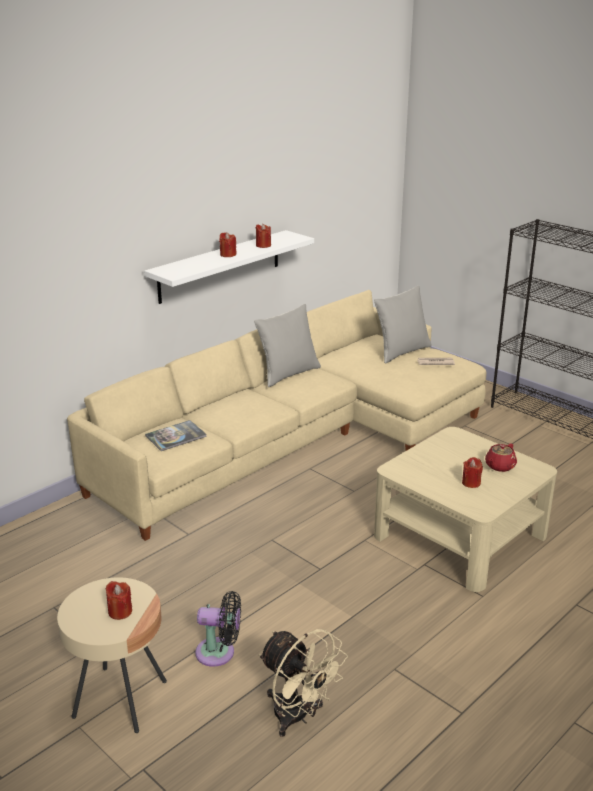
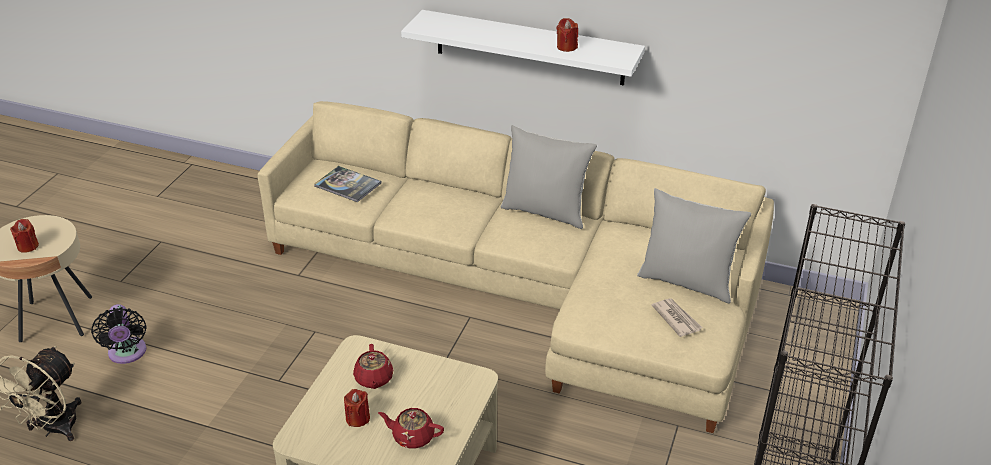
camera: 65 degrees right, 10 degrees up
red candle [219,232,237,257] -> none
none -> red teapot [353,344,393,389]

